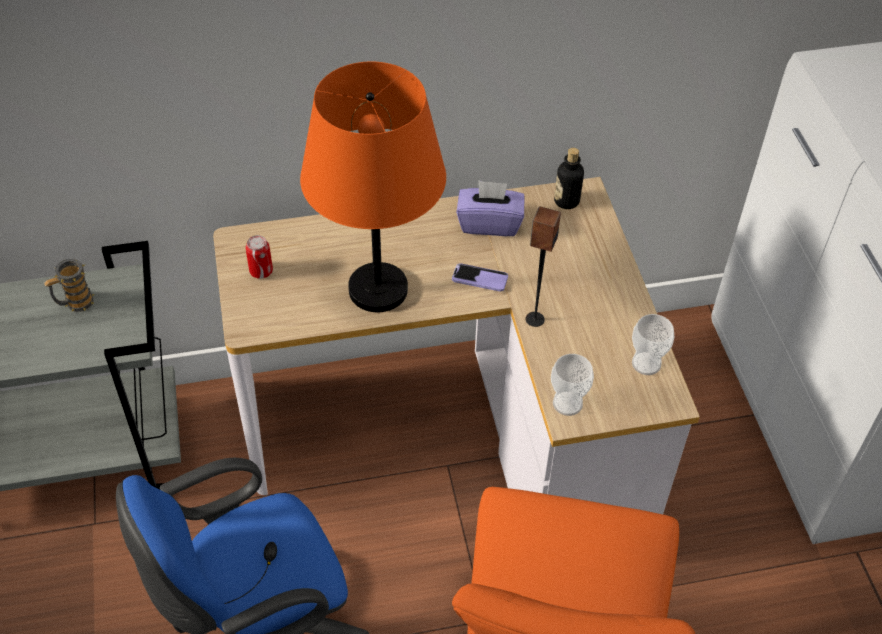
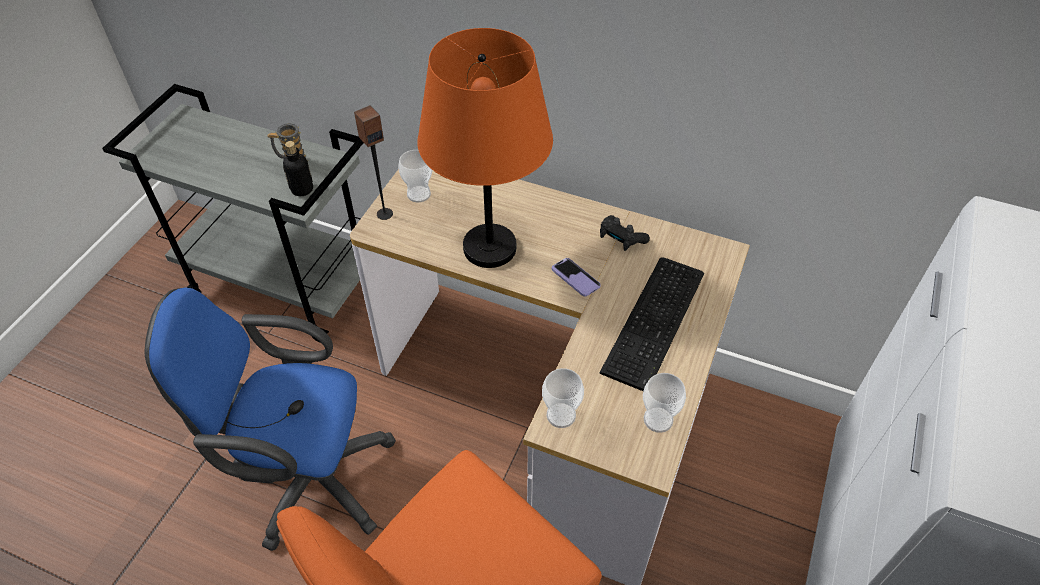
camera: 35 degrees right, 0 degrees up
can [246,235,273,279] -> cup [398,150,432,202]
purple tissue box [456,180,524,236] -> black game controller [600,215,650,251]
speaker [526,207,561,327] -> speaker moved to [354,105,393,220]
bottle [554,148,584,209] -> bottle moved to [283,141,313,196]
none -> keyboard [600,258,704,391]

